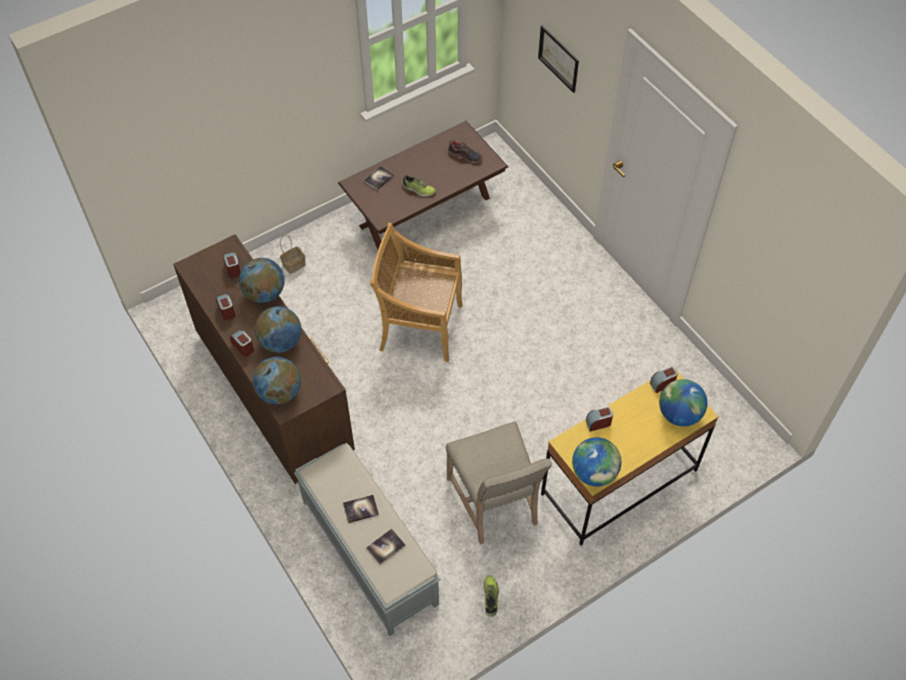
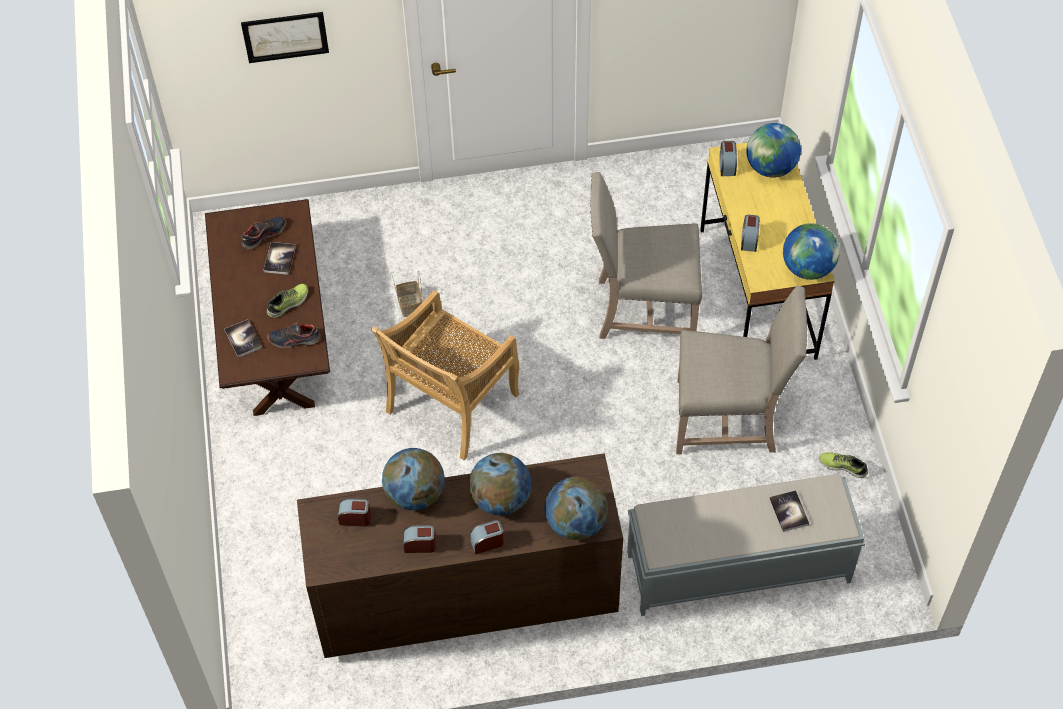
camera: 65 degrees left, 0 degrees up
basket [280,235,306,274] -> basket moved to [392,270,422,317]
book [343,495,379,523] -> book moved to [263,242,296,275]
none -> shoe [267,323,321,348]
none -> beige chair [590,172,702,339]

